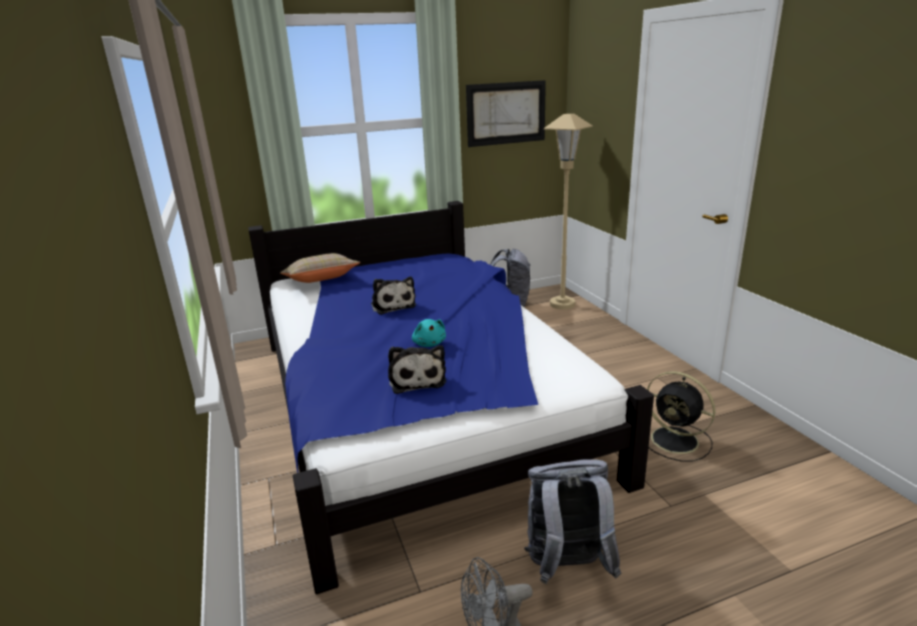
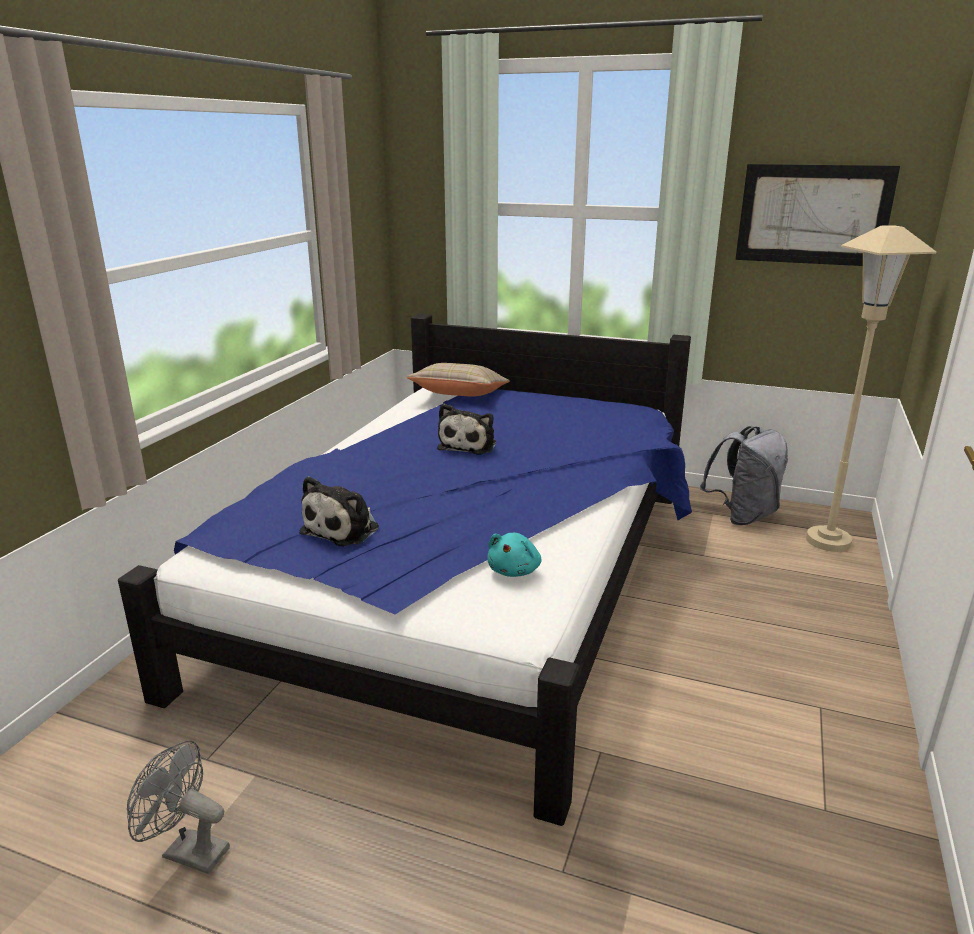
camera: 40 degrees right, 0 degrees up
turquoise plush toy [412,319,446,347] -> turquoise plush toy moved to [487,533,541,577]
grey backpack [524,459,622,584] -> none
black fan [647,371,715,462] -> none

